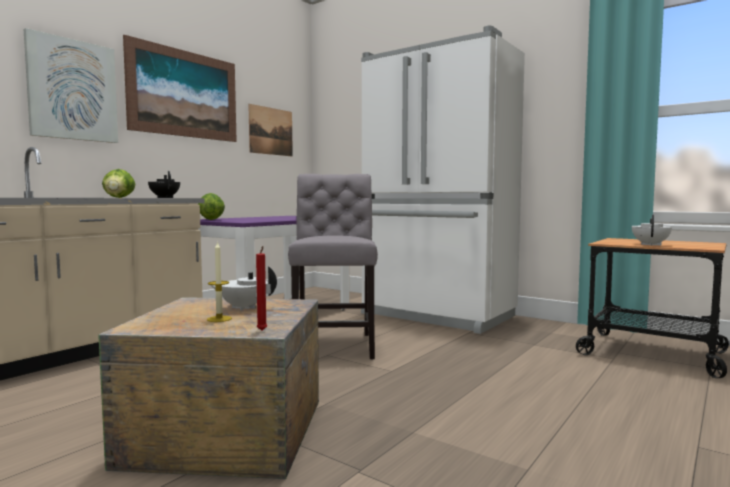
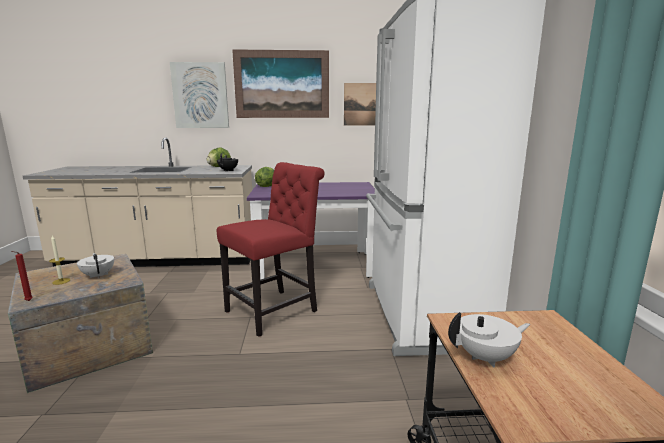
camera: 50 degrees right, 10 degrees up
grey chair [288,174,378,360] -> red chair [217,162,325,337]

